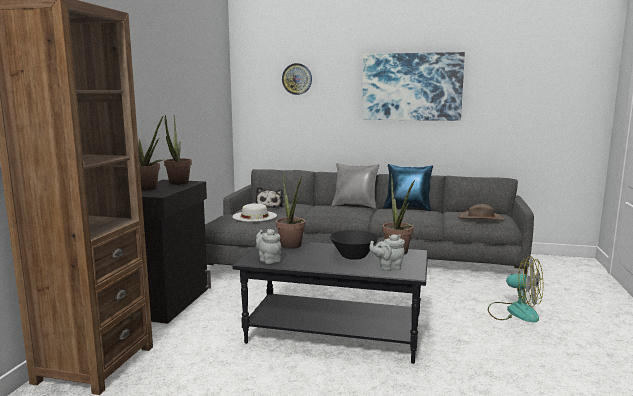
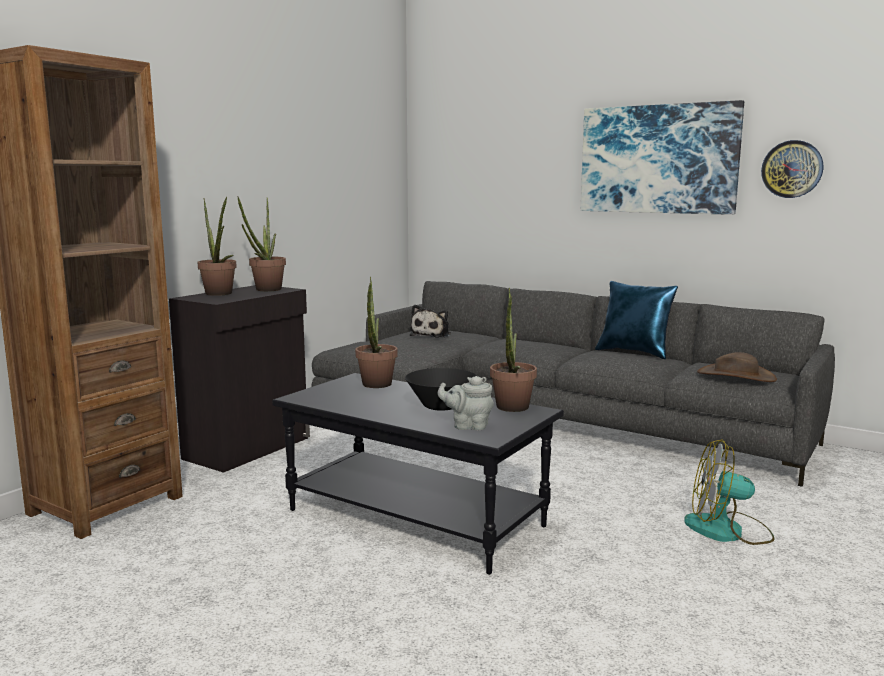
camera: 20 degrees right, 0 degrees up
white hat [232,203,277,222] -> none
grey teapot [256,229,281,264] -> none
wall clock [282,63,312,95] -> wall clock moved to [761,140,823,198]
grey pillow [331,163,379,209] -> none
fan [488,256,543,322] -> fan turned 135 degrees clockwise [684,439,775,545]

